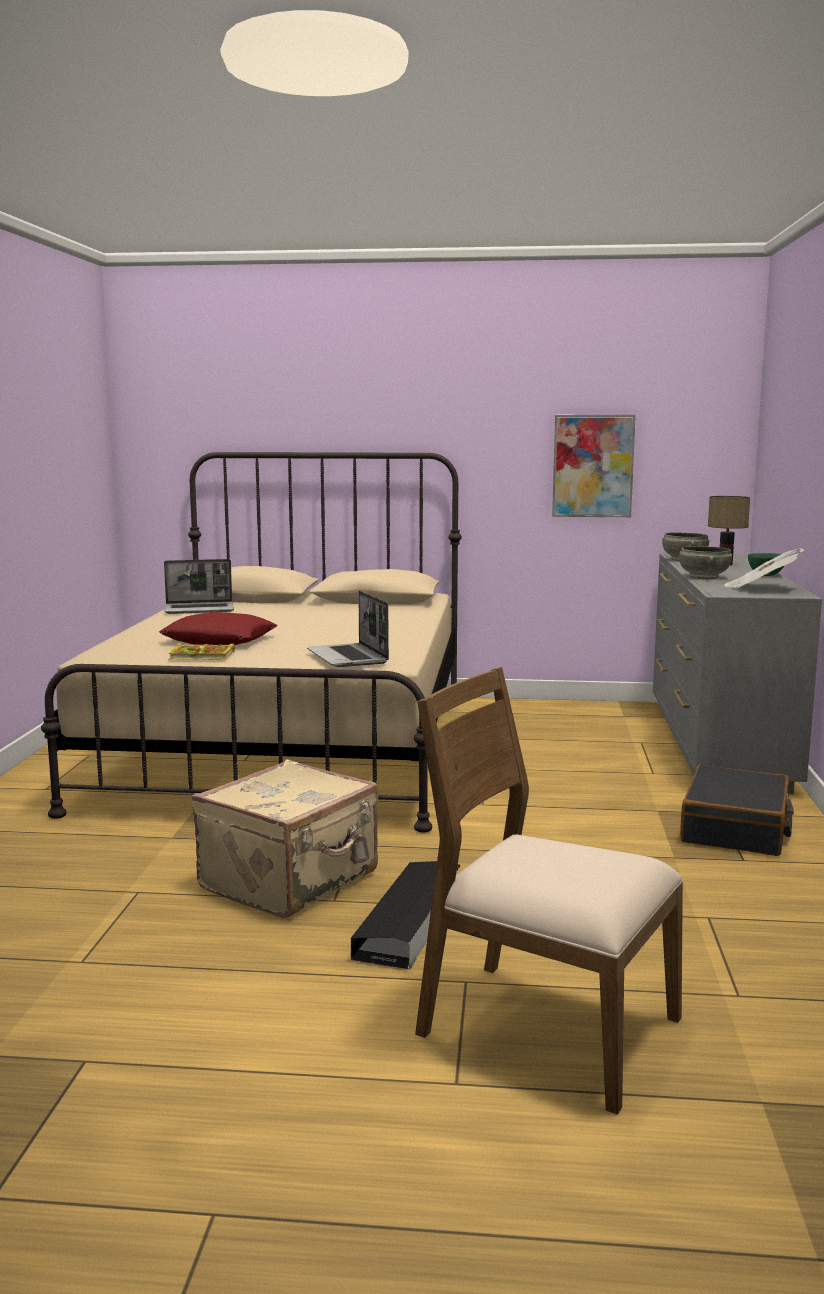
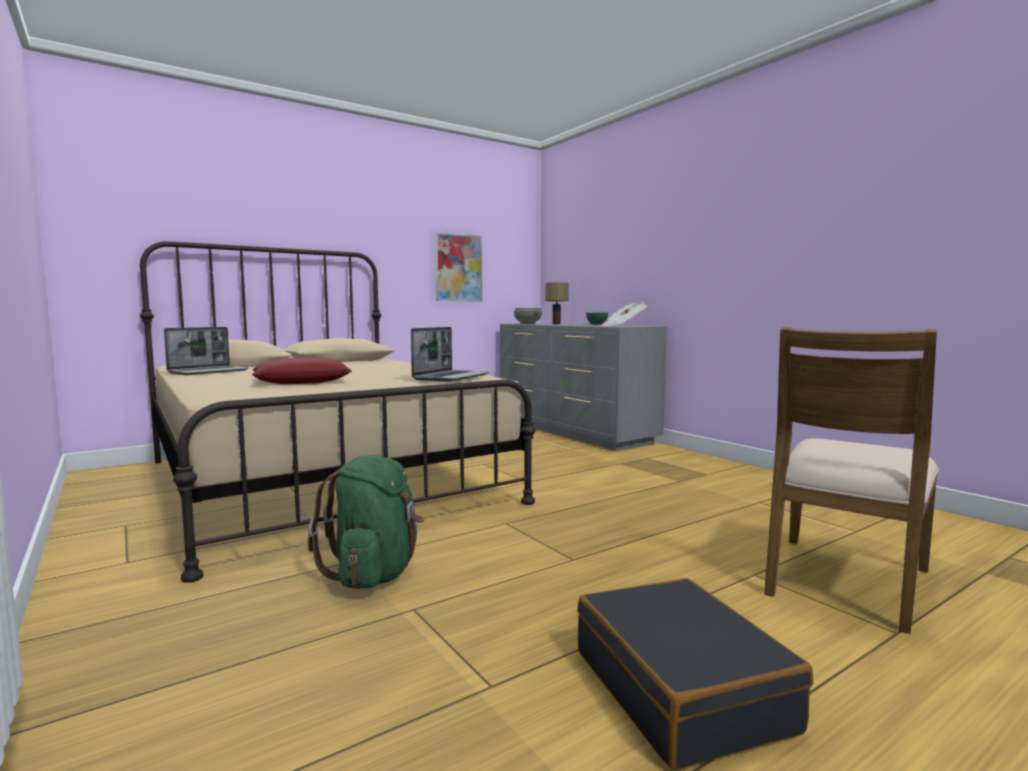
camera: 40 degrees left, 5 degrees down
book [169,643,235,660] -> none
beige suitcase [192,760,379,918] -> none
laptop [307,591,389,667] -> laptop turned 90 degrees counterclockwise [411,327,490,382]
black storage box [351,861,461,969] -> none
brown chair [415,667,684,1115] -> brown chair turned 45 degrees counterclockwise [764,327,939,634]
grey bowl [679,546,732,579] -> none
black suitcase [680,765,794,856] -> black suitcase moved to [577,578,814,770]
none -> green backpack [308,455,424,589]

